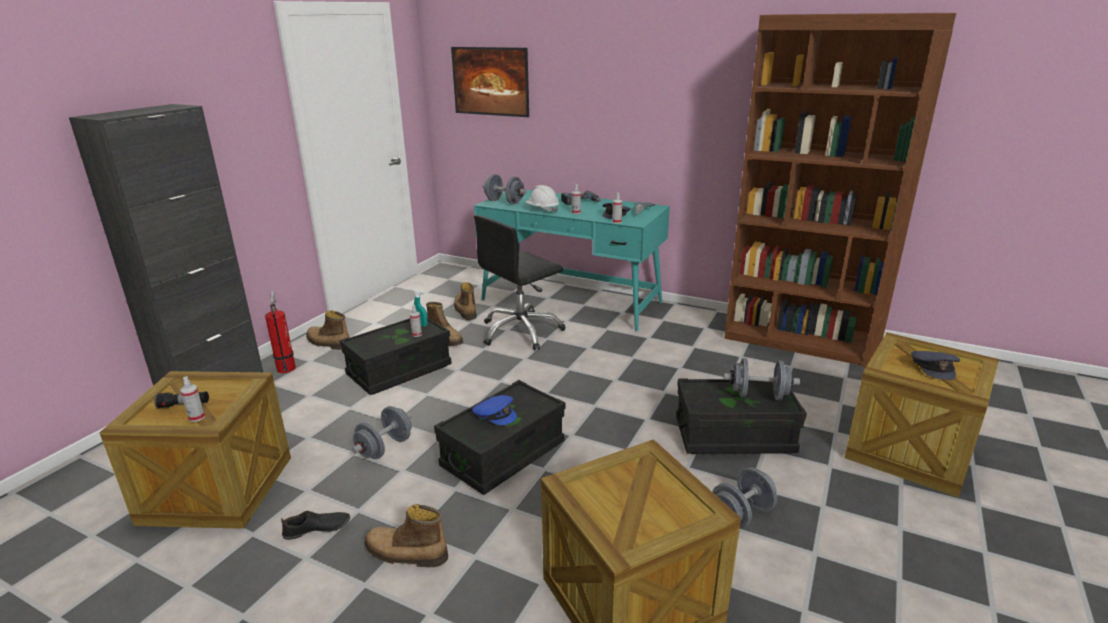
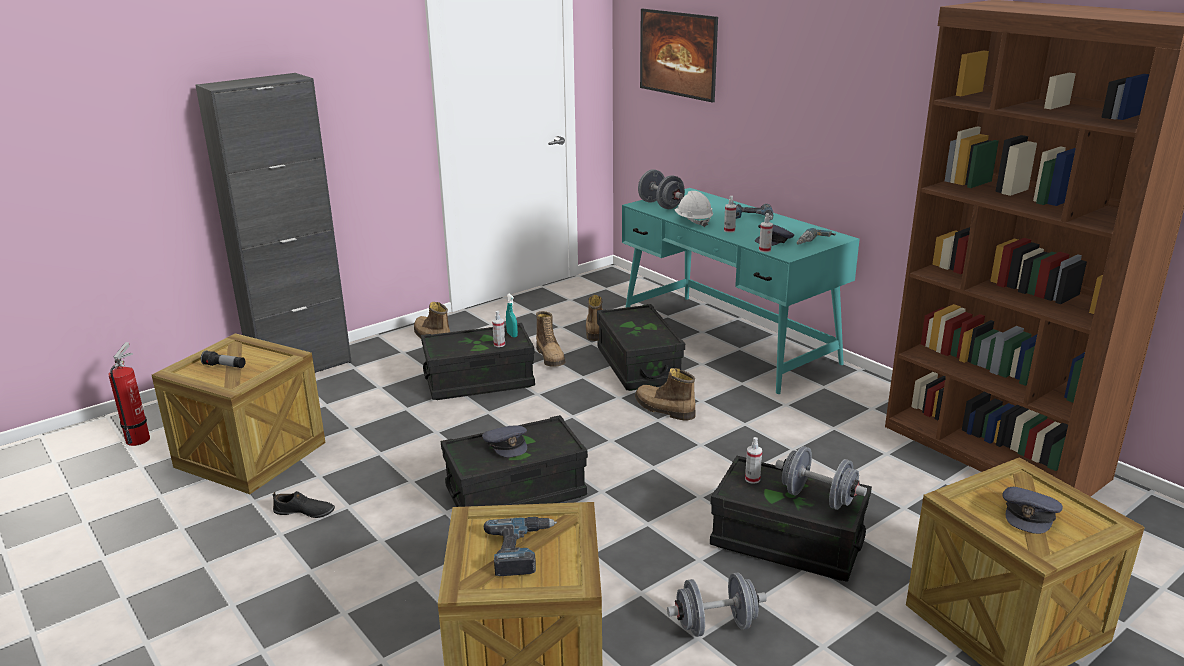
camera: 25 degrees right, 0 degrees up
spray bottle [180,376,205,422] -> spray bottle moved to [745,437,762,484]
fire extinguisher [265,291,296,373] -> fire extinguisher moved to [108,342,150,446]
grey dumbbell [352,406,412,459] -> none
boot [364,504,448,567] -> boot moved to [635,368,695,421]
blue cap [472,395,517,425] -> grey cap [482,426,527,457]
black office chair [474,215,566,351] -> black storage box [597,304,685,391]
none -> power drill [484,517,557,576]

